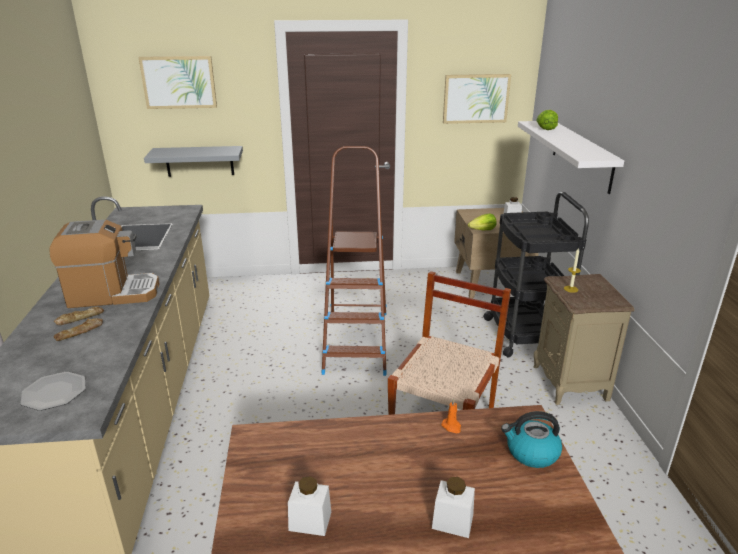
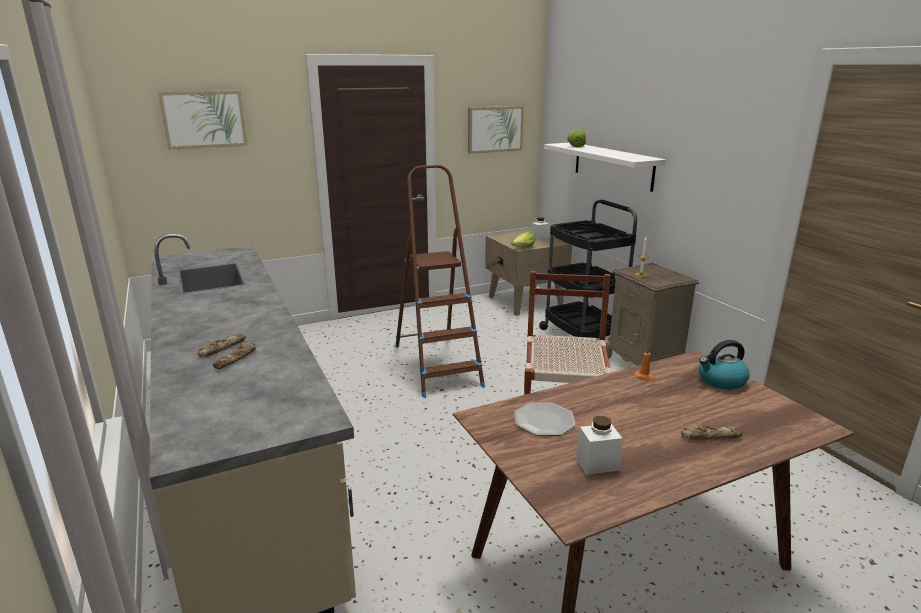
camera: 20 degrees left, 5 degrees down
plate [21,372,86,411] -> plate moved to [514,402,576,436]
coffee machine [50,220,160,308] -> none
grey shelf [144,146,243,177] -> none
white jar [432,477,475,538] -> bread [681,426,742,440]

